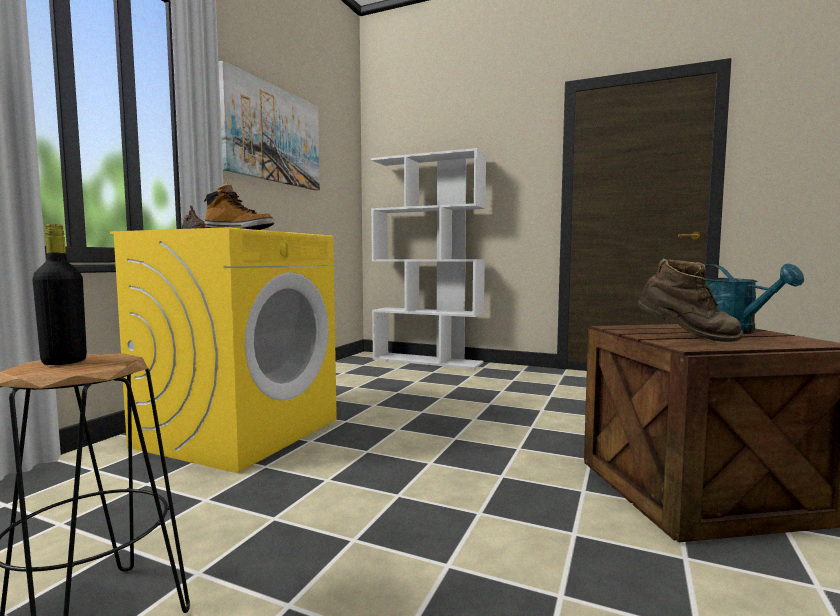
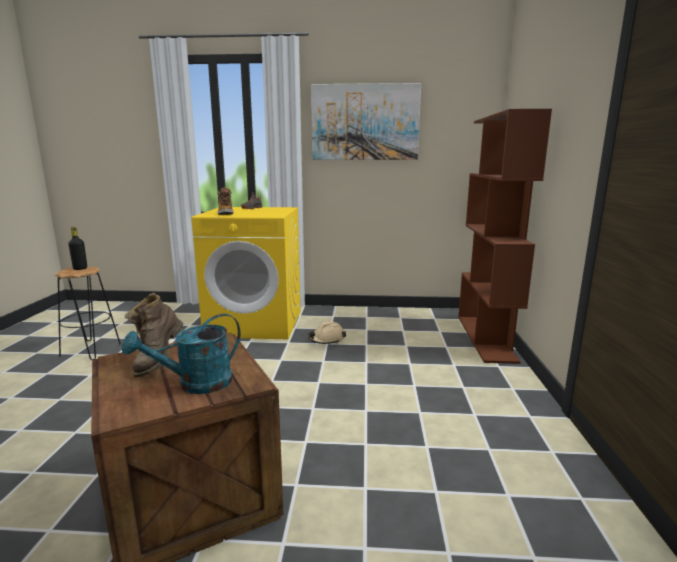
camera: 70 degrees right, 10 degrees up
white bookcase [371,148,486,369] -> brown bookcase [458,109,552,364]
none -> beige hard hat [308,321,346,344]

